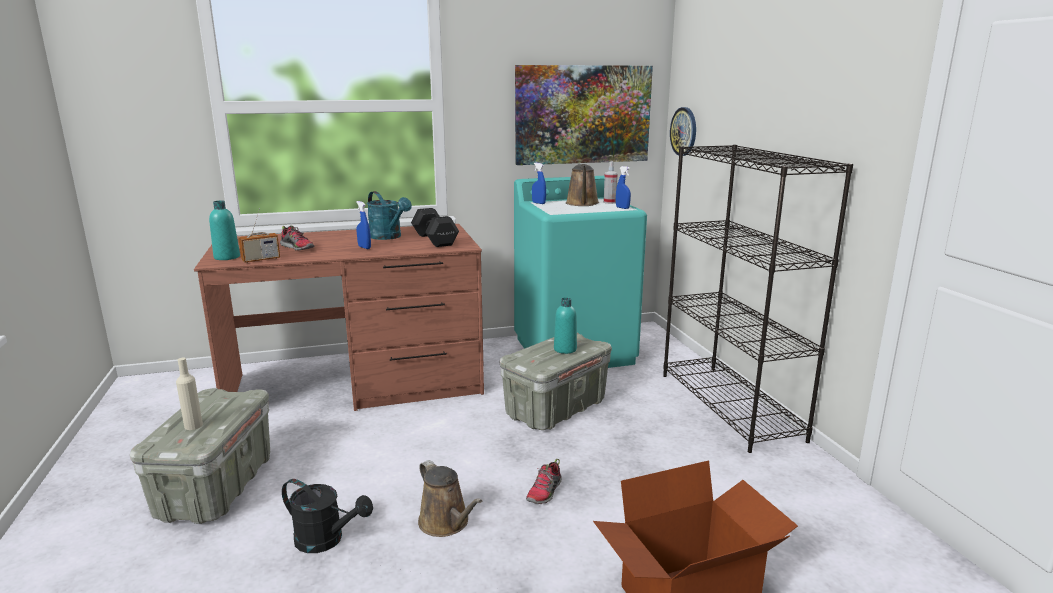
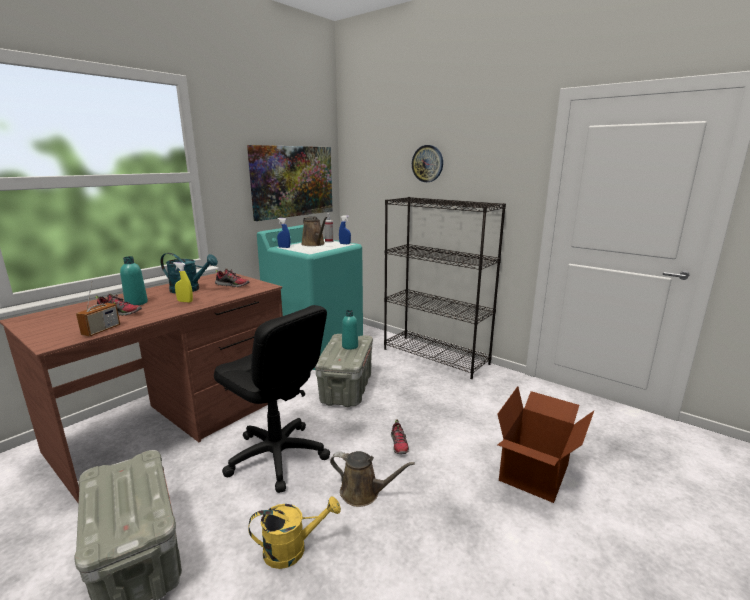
camera: 35 degrees left, 0 degrees up
beige bottle [176,358,203,430] -> none
turquoise bottle [209,201,240,260] -> turquoise bottle moved to [120,256,148,305]
black watering can [282,479,373,553] -> yellow watering can [248,496,341,569]
blue spray bottle [356,201,371,249] -> yellow spray bottle [173,262,193,302]
black dumbbell [411,208,459,247] -> shoe [215,269,250,287]
wall clock [670,107,696,156] -> wall clock moved to [412,145,443,182]
none -> black office chair [214,305,330,493]

